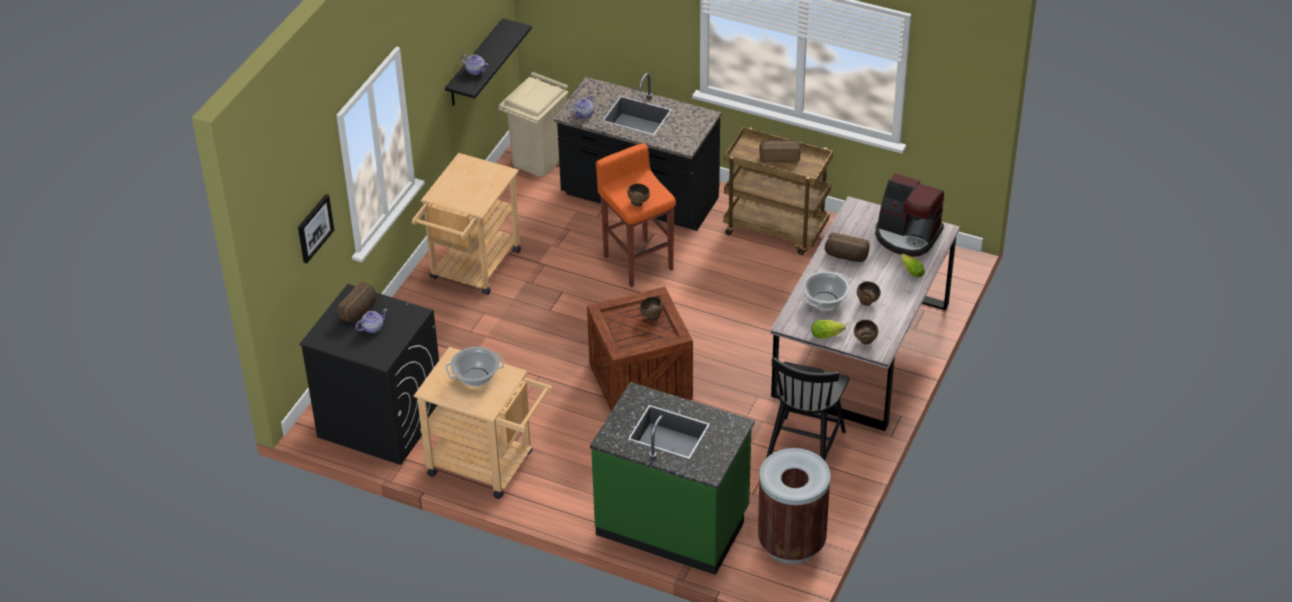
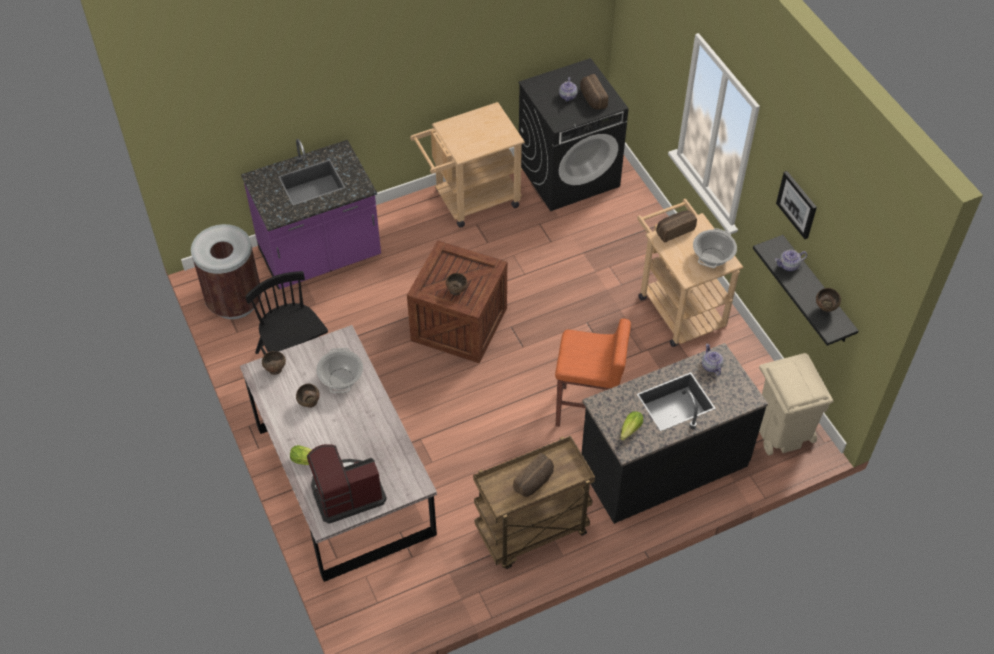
camera: 130 degrees right, 10 degrees up
picture [298,194,334,263] -> picture moved to [776,171,817,239]
cooking pot [446,347,504,387] -> cooking pot moved to [693,228,737,268]
green counter [590,382,755,575] -> purple counter [241,139,381,290]
brown bowl [628,183,650,207] -> brown bowl moved to [816,288,841,312]
lettuce [811,320,846,339] -> lettuce moved to [620,411,643,440]
bread [825,232,869,262] -> bread moved to [656,211,697,242]

